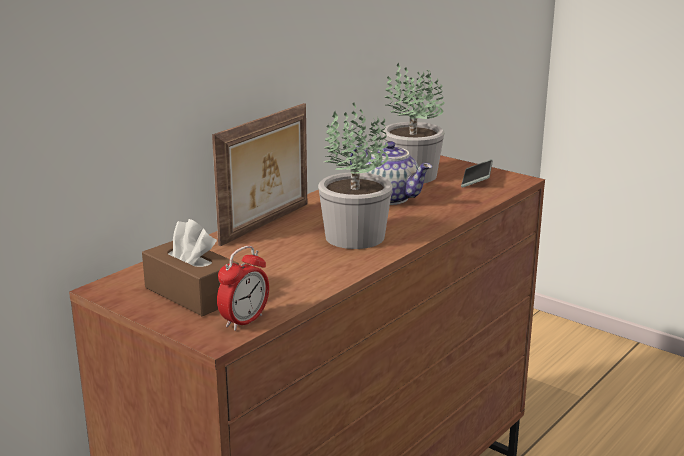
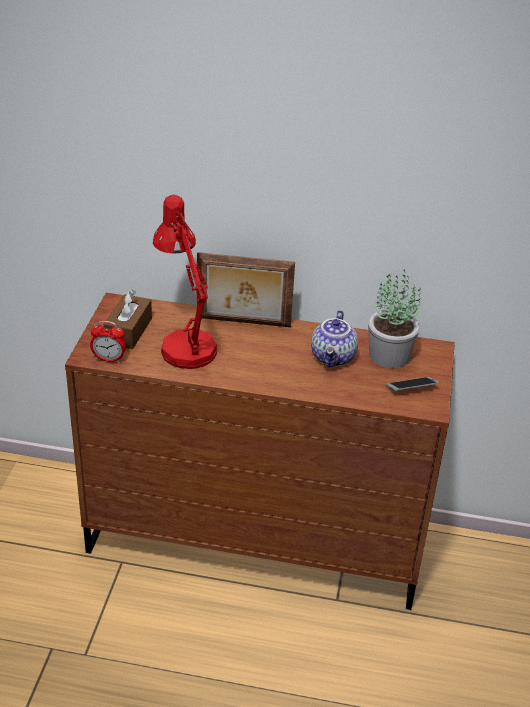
camera: 60 degrees right, 15 degrees up
potted plant [318,102,393,249] -> none
none -> red table lamp [153,195,218,369]

